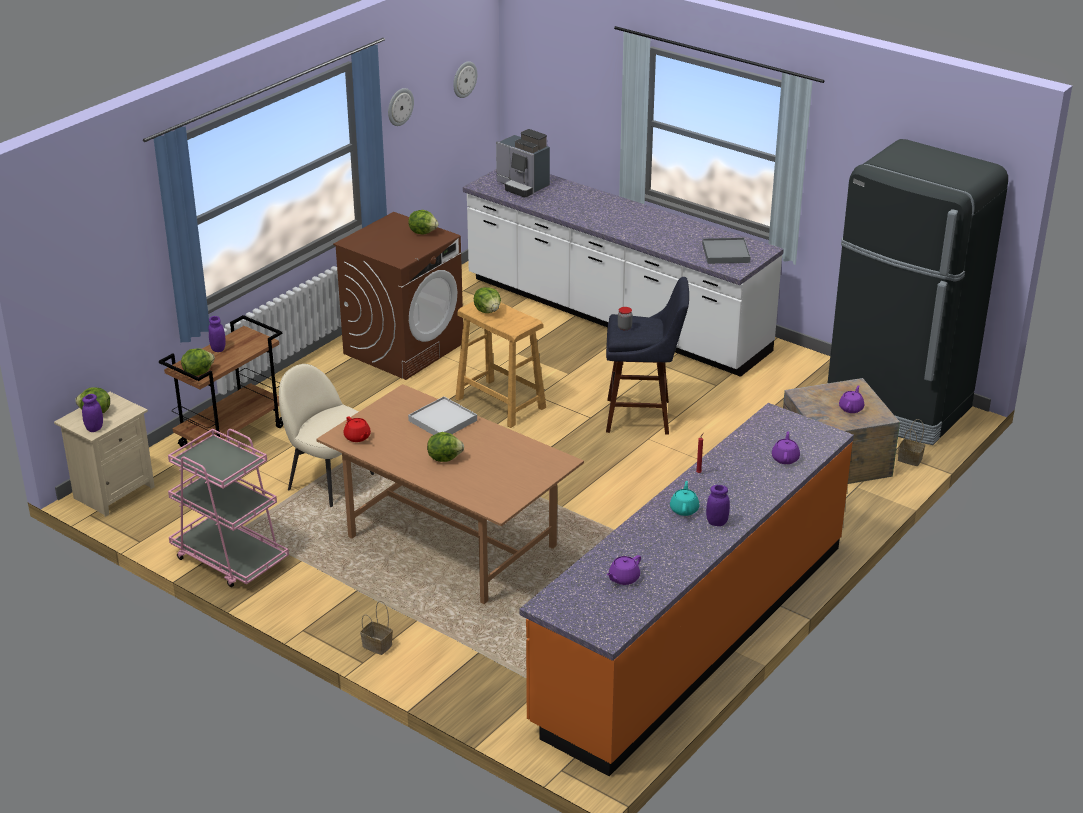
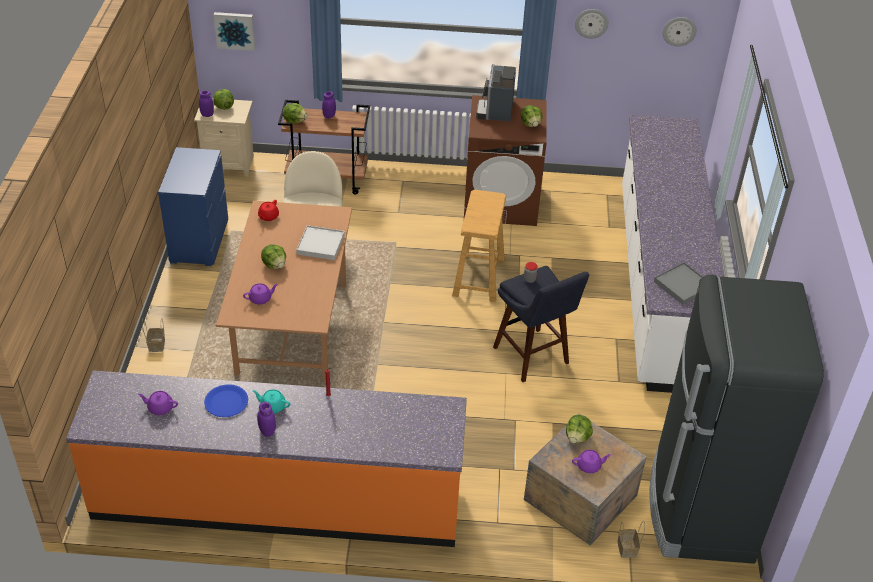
camera: 55 degrees right, 10 degrees up
pink cart [168,429,289,587] -> blue dresser [158,147,228,266]
lettuce [474,287,501,313] -> lettuce moved to [566,415,593,443]
coffee machine [496,129,550,198] -> coffee machine moved to [476,64,516,122]
turquoise teapot [670,481,700,516] -> turquoise teapot turned 135 degrees counterclockwise [252,389,290,414]
purple teapot [772,431,800,464] -> purple teapot moved to [243,283,278,305]
none -> blue plate [204,384,248,417]
none -> picture [214,12,255,51]

